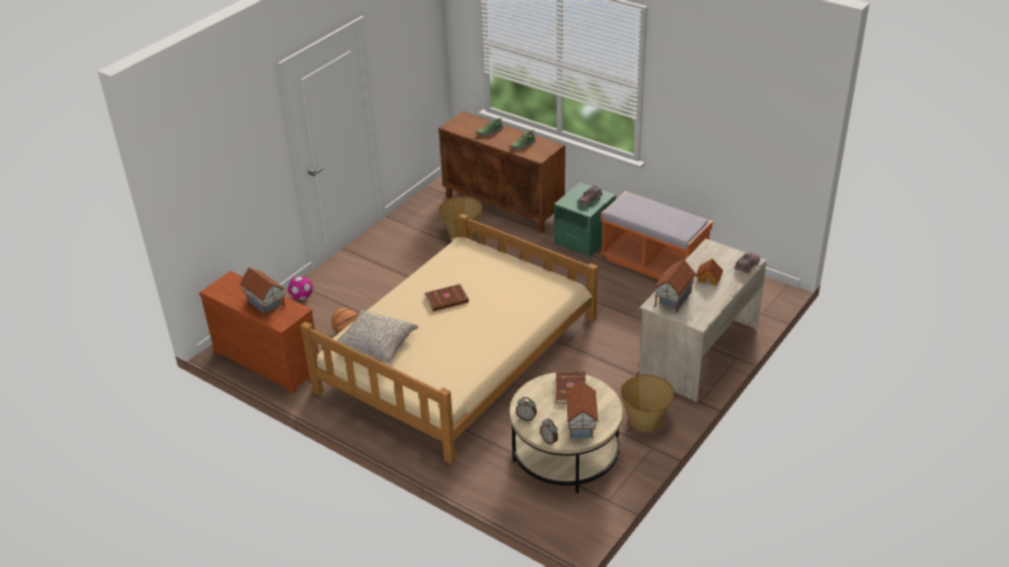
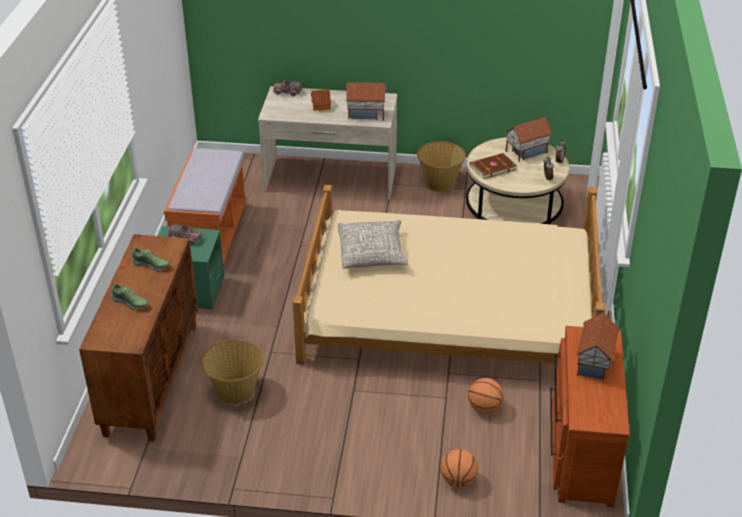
camera: 120 degrees left, 0 degrees up
football [288,276,313,300] -> basketball [440,449,478,487]
grey pillow [336,310,418,363] -> grey pillow moved to [338,220,408,269]
brown book [425,284,469,311] -> none

